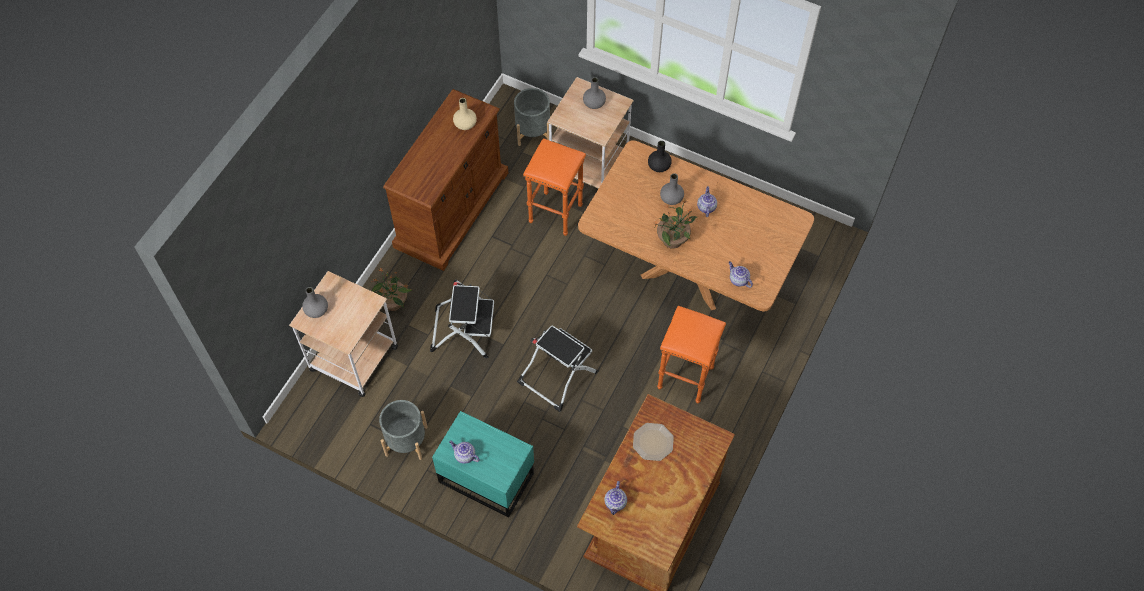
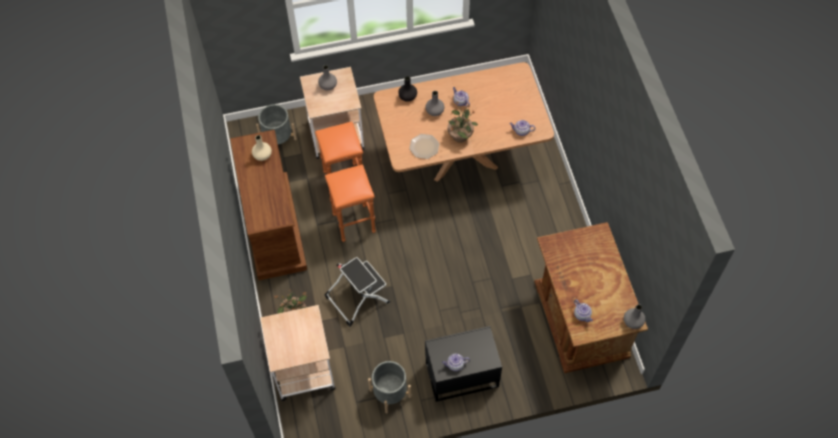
camera: 40 degrees left, 0 degrees up
grey vase [302,287,328,318] -> grey vase moved to [624,304,645,329]
turquoise nightstand [432,411,534,517] -> black nightstand [425,326,502,402]
step ladder [517,326,599,412] -> none
plate [633,423,674,461] -> plate moved to [409,134,439,159]
orange stool [657,306,726,403] -> orange stool moved to [325,165,376,242]

